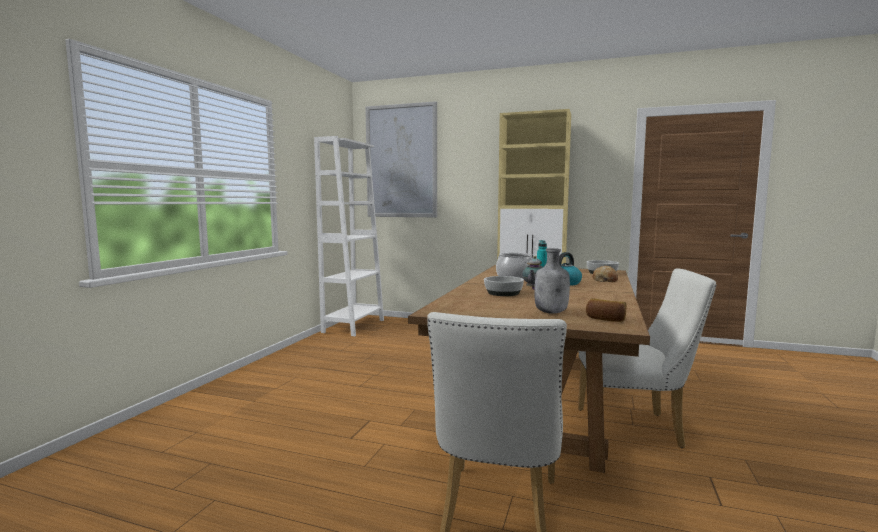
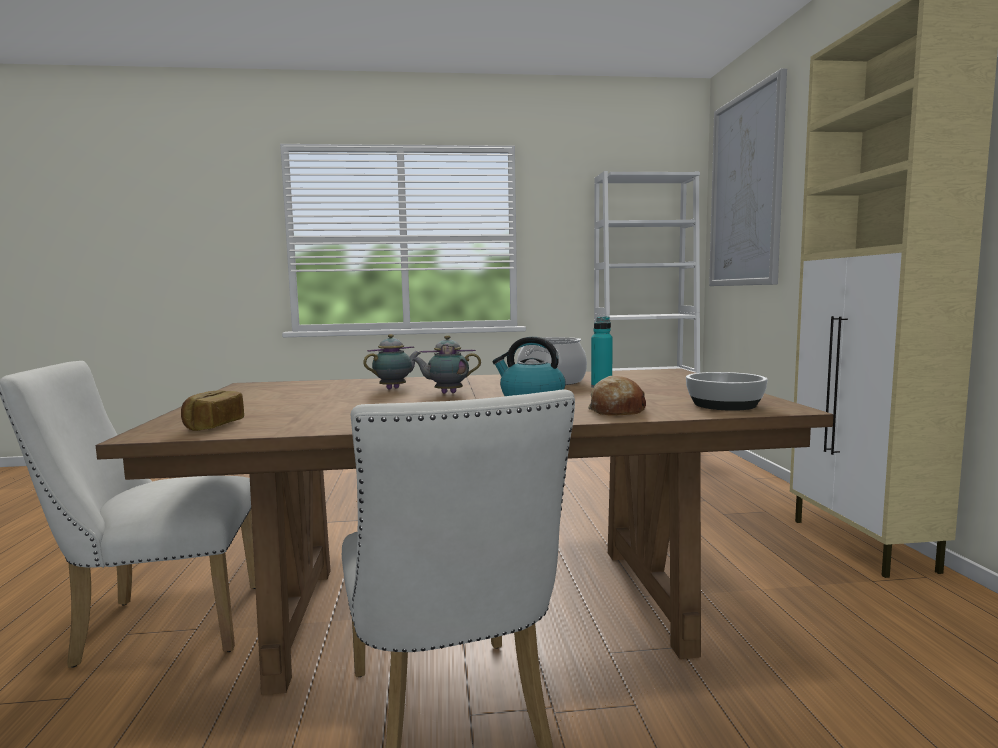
camera: 65 degrees right, 0 degrees up
bowl [484,276,524,296] -> teapot [363,334,421,389]
grey bottle [534,248,570,314] -> none

